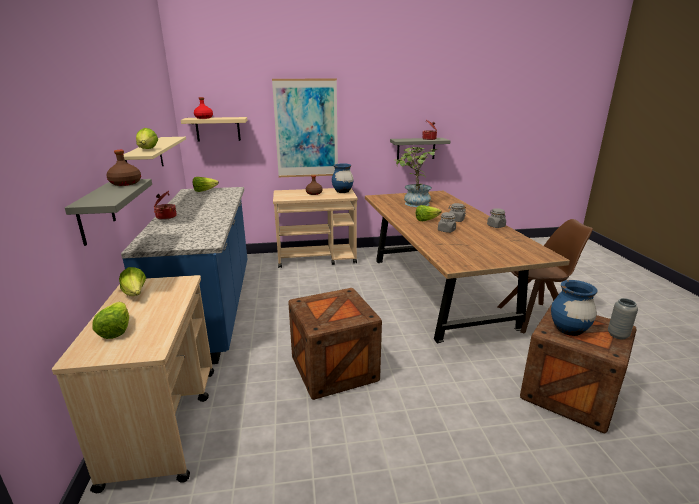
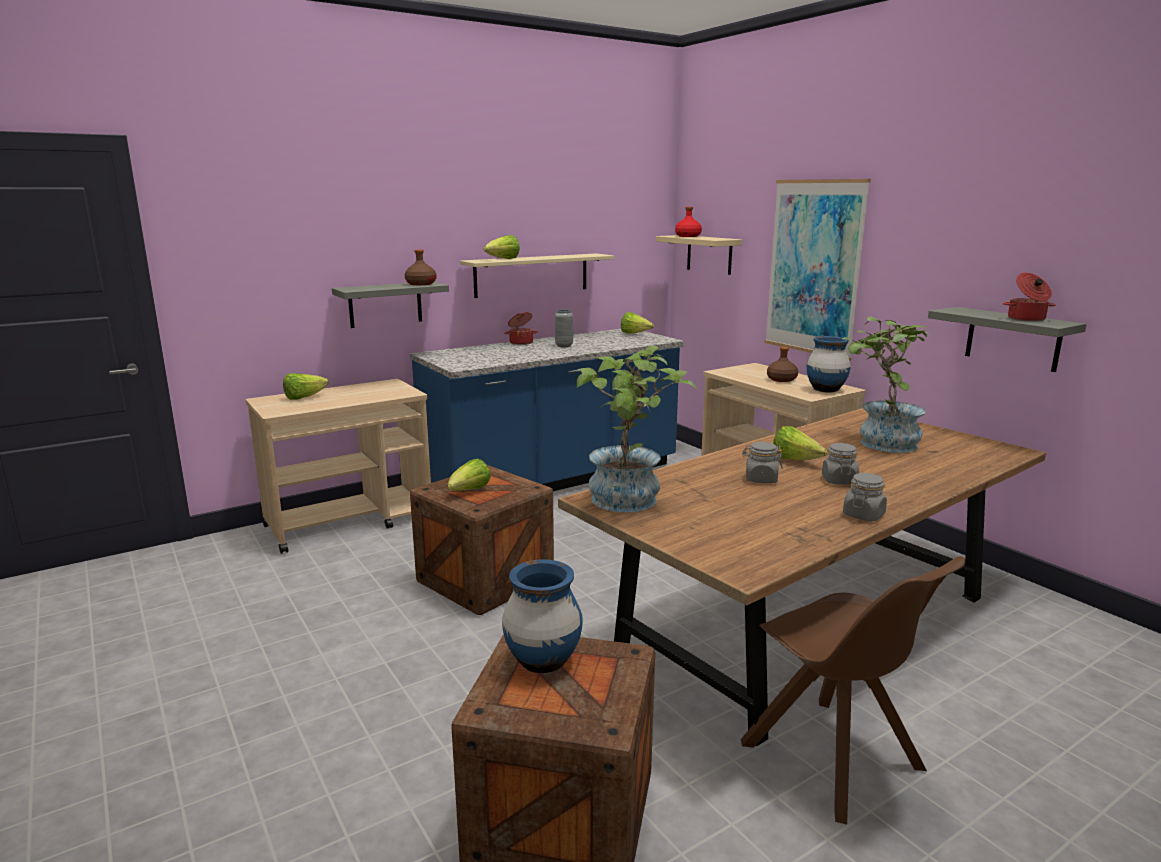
camera: 65 degrees right, 5 degrees down
lettuce [119,267,146,296] -> lettuce moved to [448,459,491,491]
grey vase [608,298,638,340] -> grey vase moved to [555,309,573,347]
none -> potted plant [576,346,697,512]

